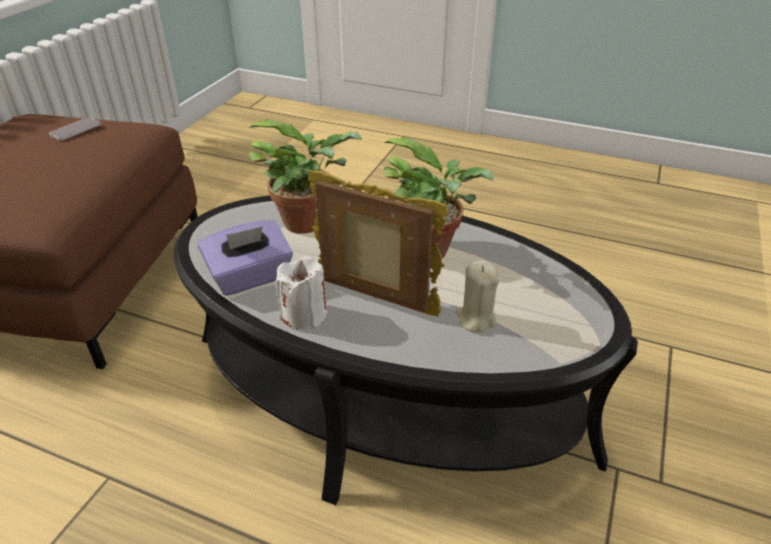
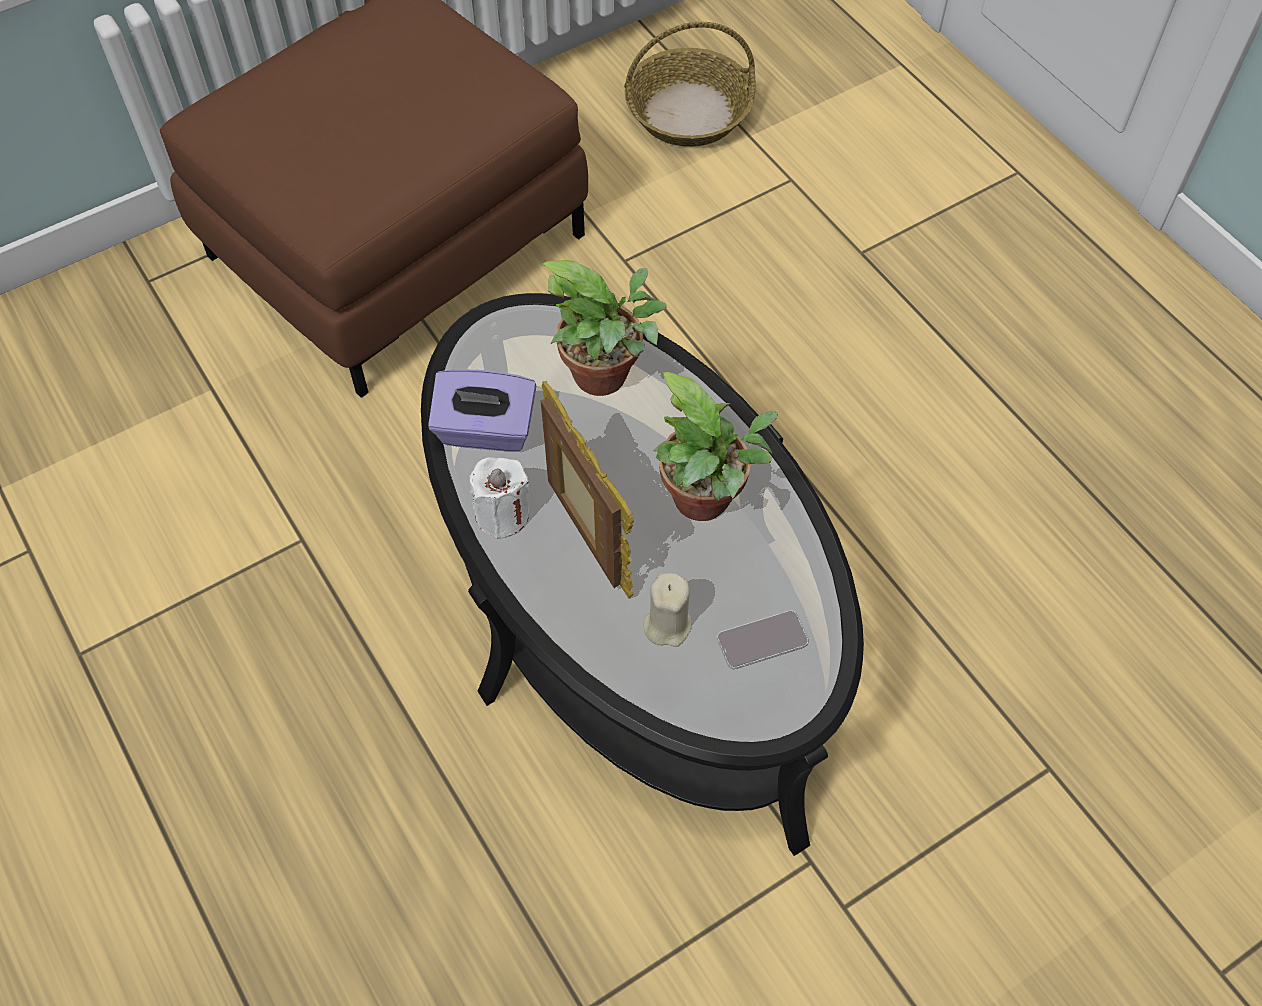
camera: 35 degrees right, 20 degrees up
phone [49,118,101,141] -> phone moved to [717,611,808,669]
none -> basket [624,22,756,147]

